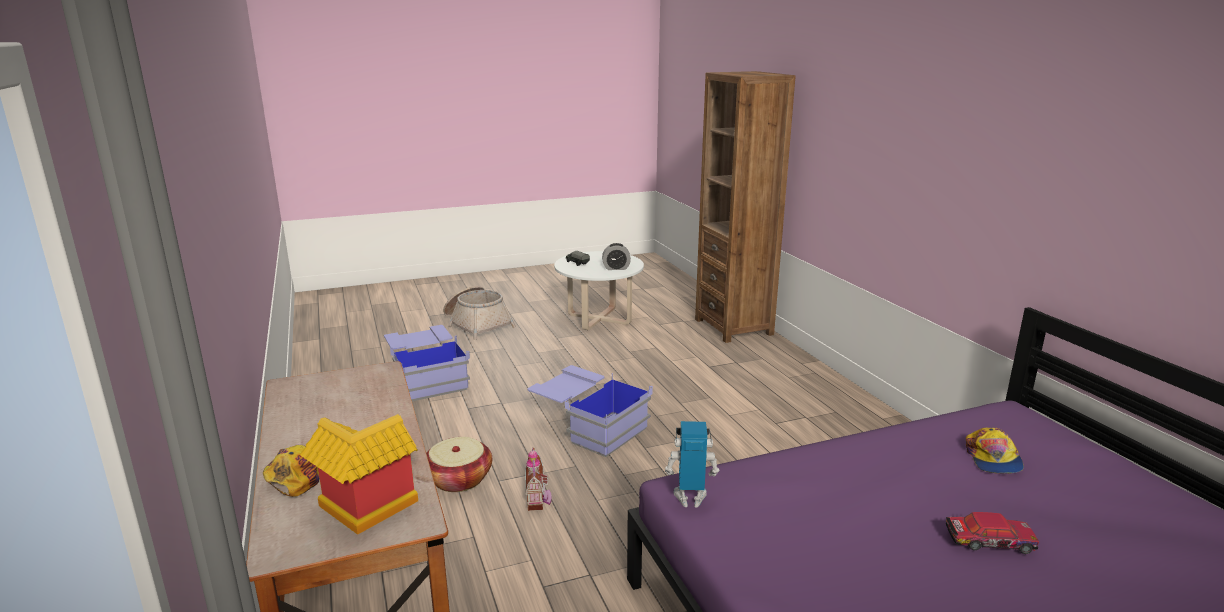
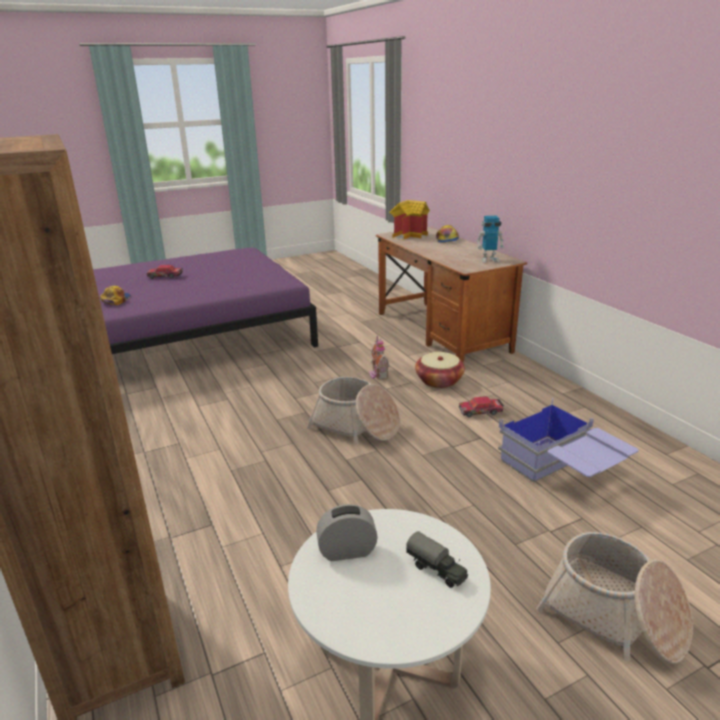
camera: 175 degrees right, 5 degrees up
blue storage box [528,365,653,457] -> basket [307,377,400,444]
toy robot [665,421,719,508] -> toy robot moved to [477,216,504,263]
none -> toy car [459,397,504,417]

